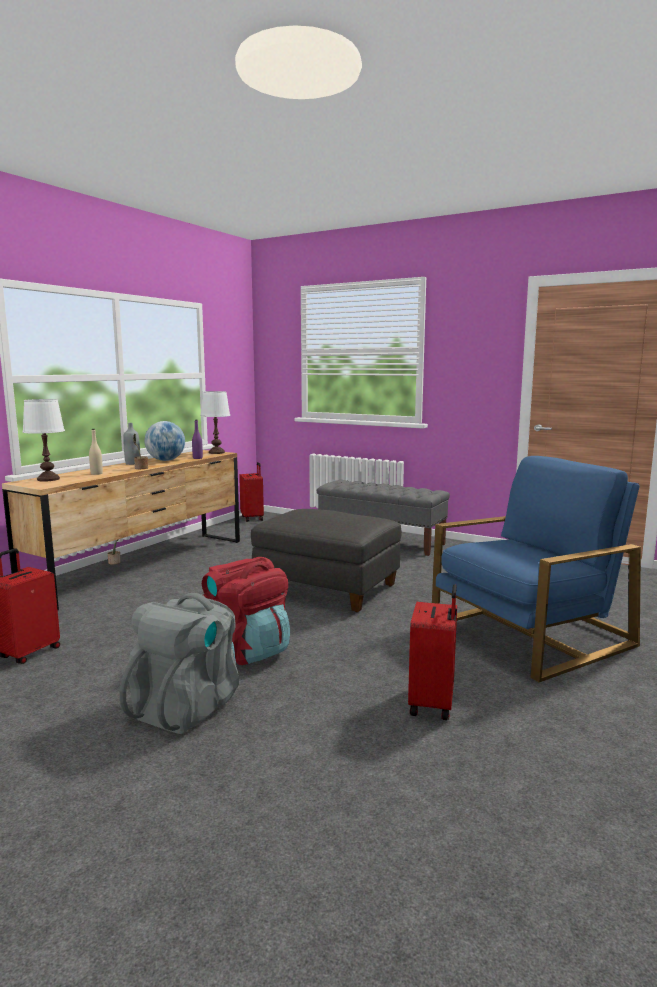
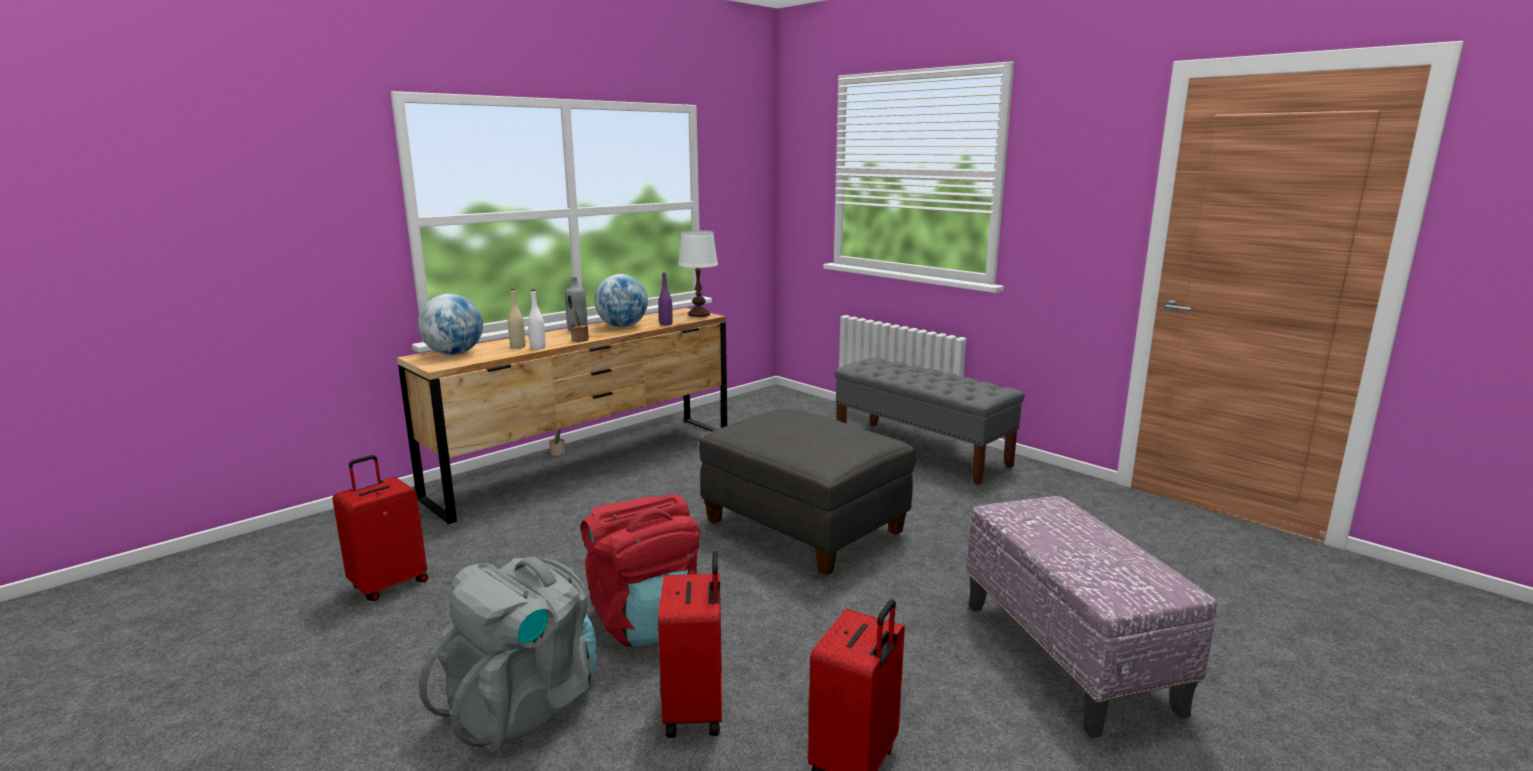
camera: 15 degrees right, 5 degrees up
white table lamp [23,399,65,482] -> globe [418,294,483,355]
red suitcase [239,462,264,522] -> red suitcase moved to [658,551,722,738]
blue armchair [432,456,641,682] -> ottoman [967,496,1217,738]
none -> white bottle [528,289,546,350]

